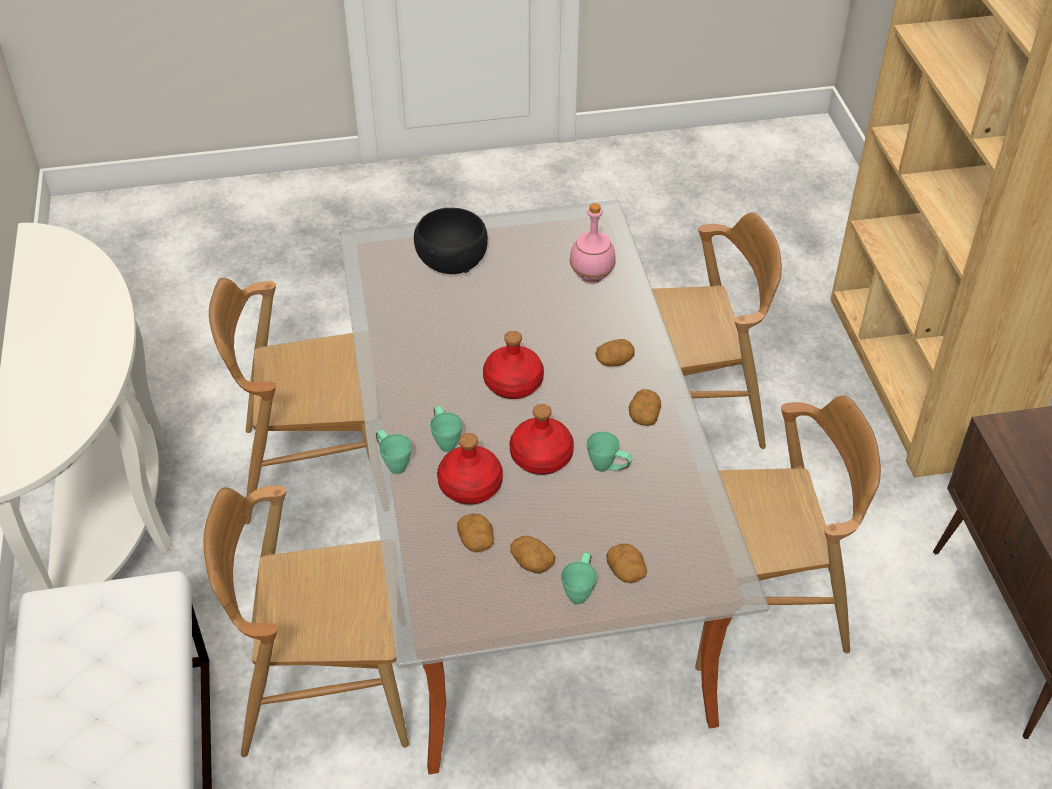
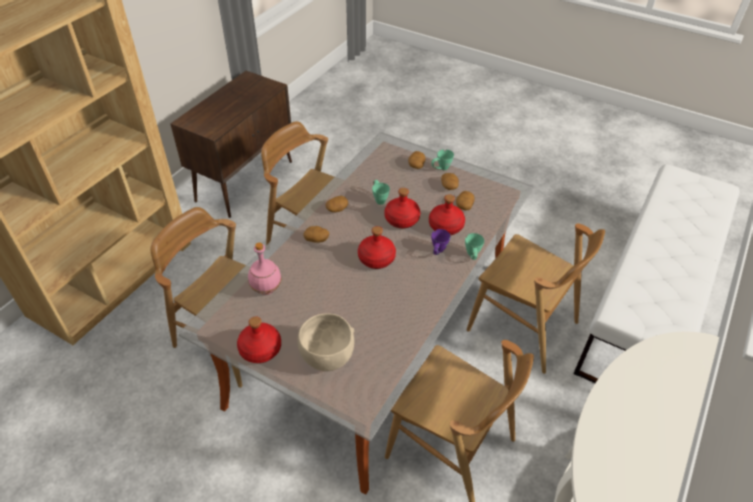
camera: 140 degrees left, 0 degrees up
black bowl [414,208,488,274] -> beige bowl [298,313,354,371]
green mug [430,406,463,452] -> purple mug [431,229,450,255]
none -> red bottle [237,317,281,363]

